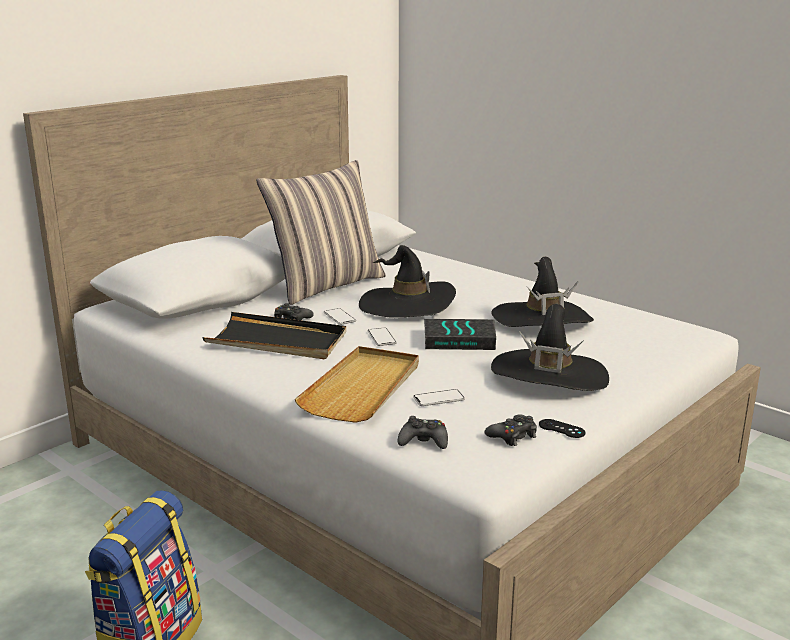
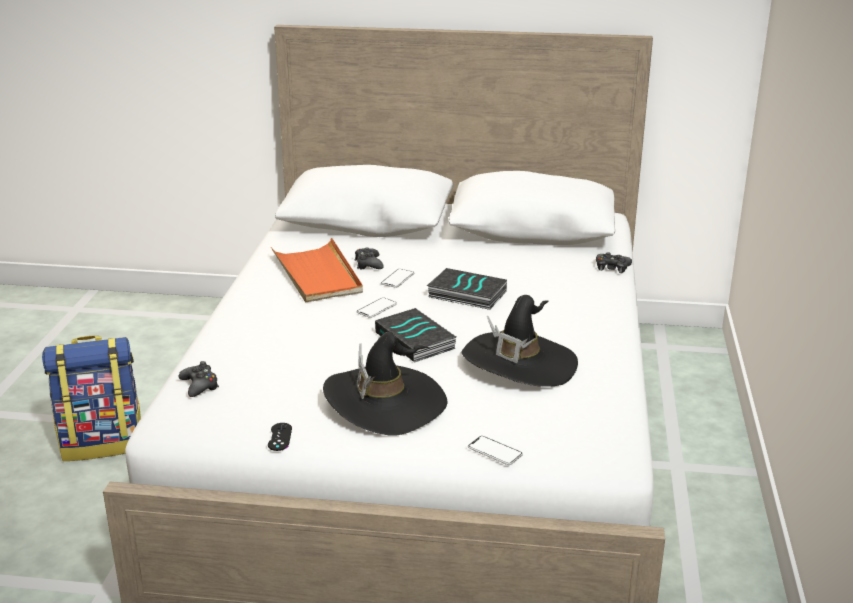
camera: 55 degrees right, 5 degrees up
black tray [202,312,346,359] -> orange tray [271,238,363,303]
pillow [256,160,386,305] -> none
beige tray [295,346,419,423] -> none
black hat [359,245,456,318] -> book [427,268,507,310]
phone [413,389,465,406] -> phone moved to [468,436,523,465]
black game controller [485,414,537,446] -> black game controller moved to [596,252,632,273]

